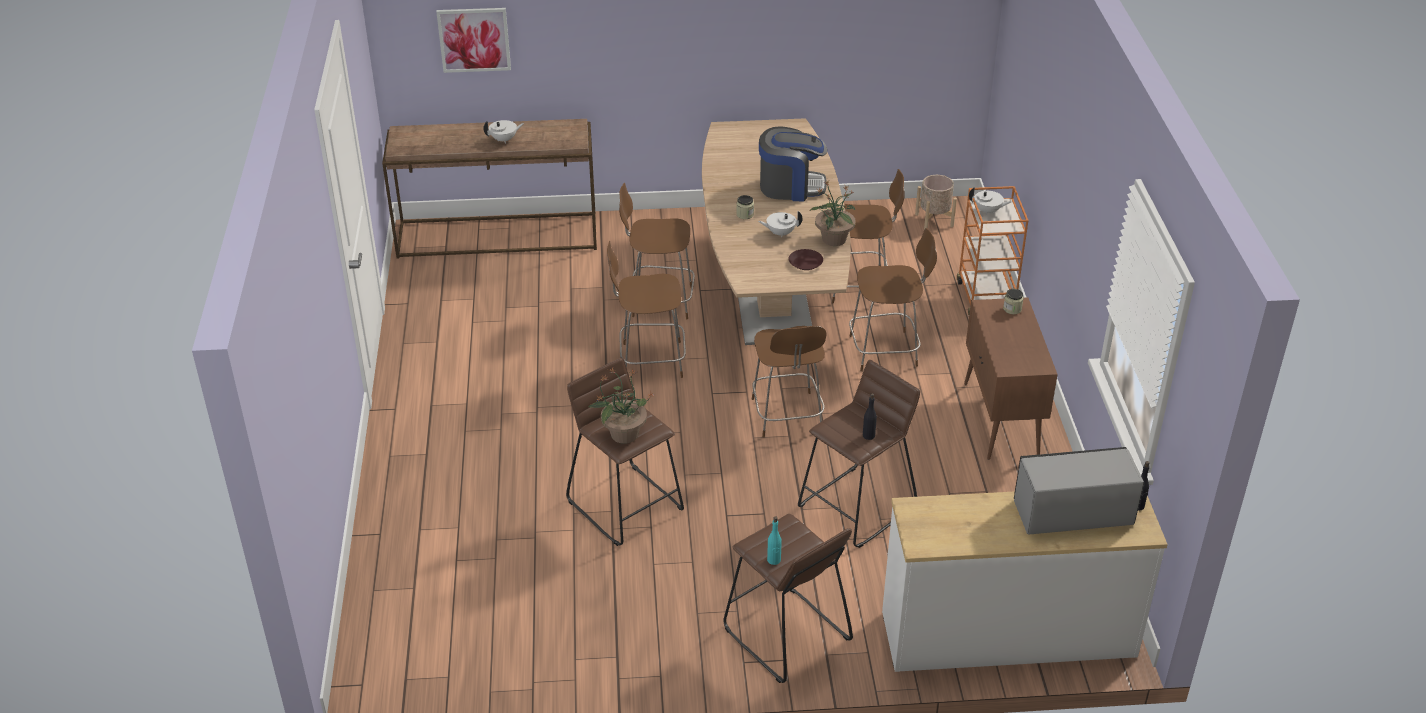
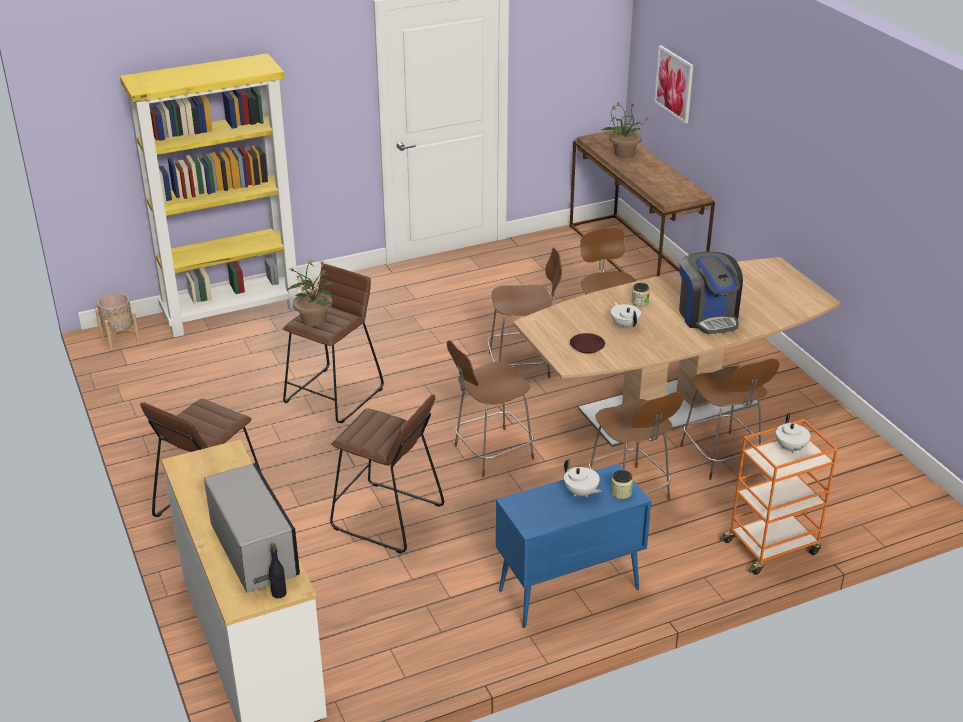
camera: 70 degrees right, 5 degrees down
white teapot [483,120,524,144] -> white teapot moved to [564,459,602,497]
brown chair [607,241,686,378] -> brown chair turned 105 degrees clockwise [487,247,562,378]
turquoise bottle [767,516,782,565] -> none
potted plant [809,181,856,246] -> potted plant moved to [602,103,648,158]
black bottle [863,393,877,440] -> none
beige planter [915,175,957,229] -> beige planter moved to [95,293,140,350]
brown cabinet [964,298,1058,460] -> blue cabinet [496,463,651,628]
none -> yellow bookcase [120,53,302,337]

